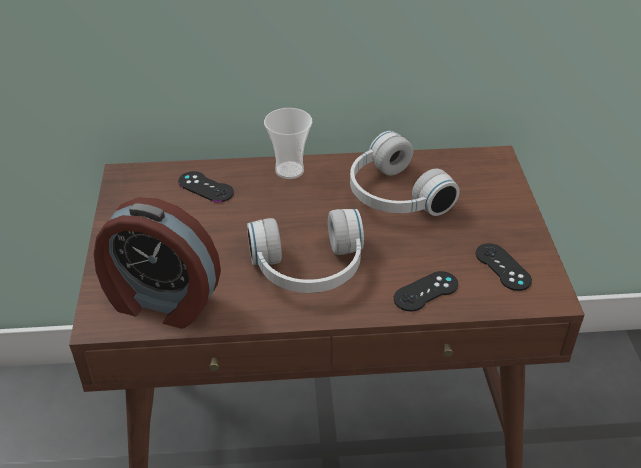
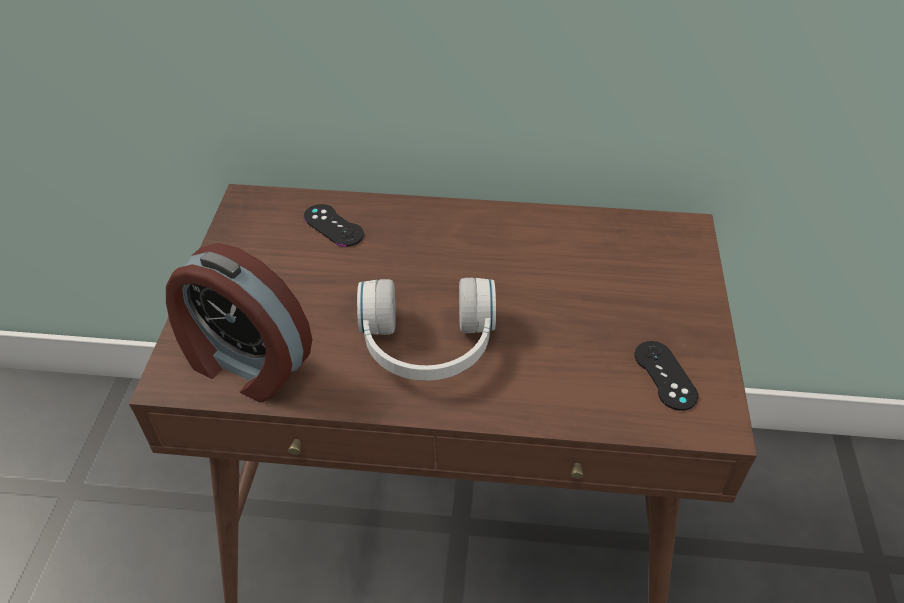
camera: 10 degrees right, 5 degrees up
cup [264,108,312,179] -> none
white headphones [350,131,460,216] -> none
black game controller [393,271,458,312] -> none

